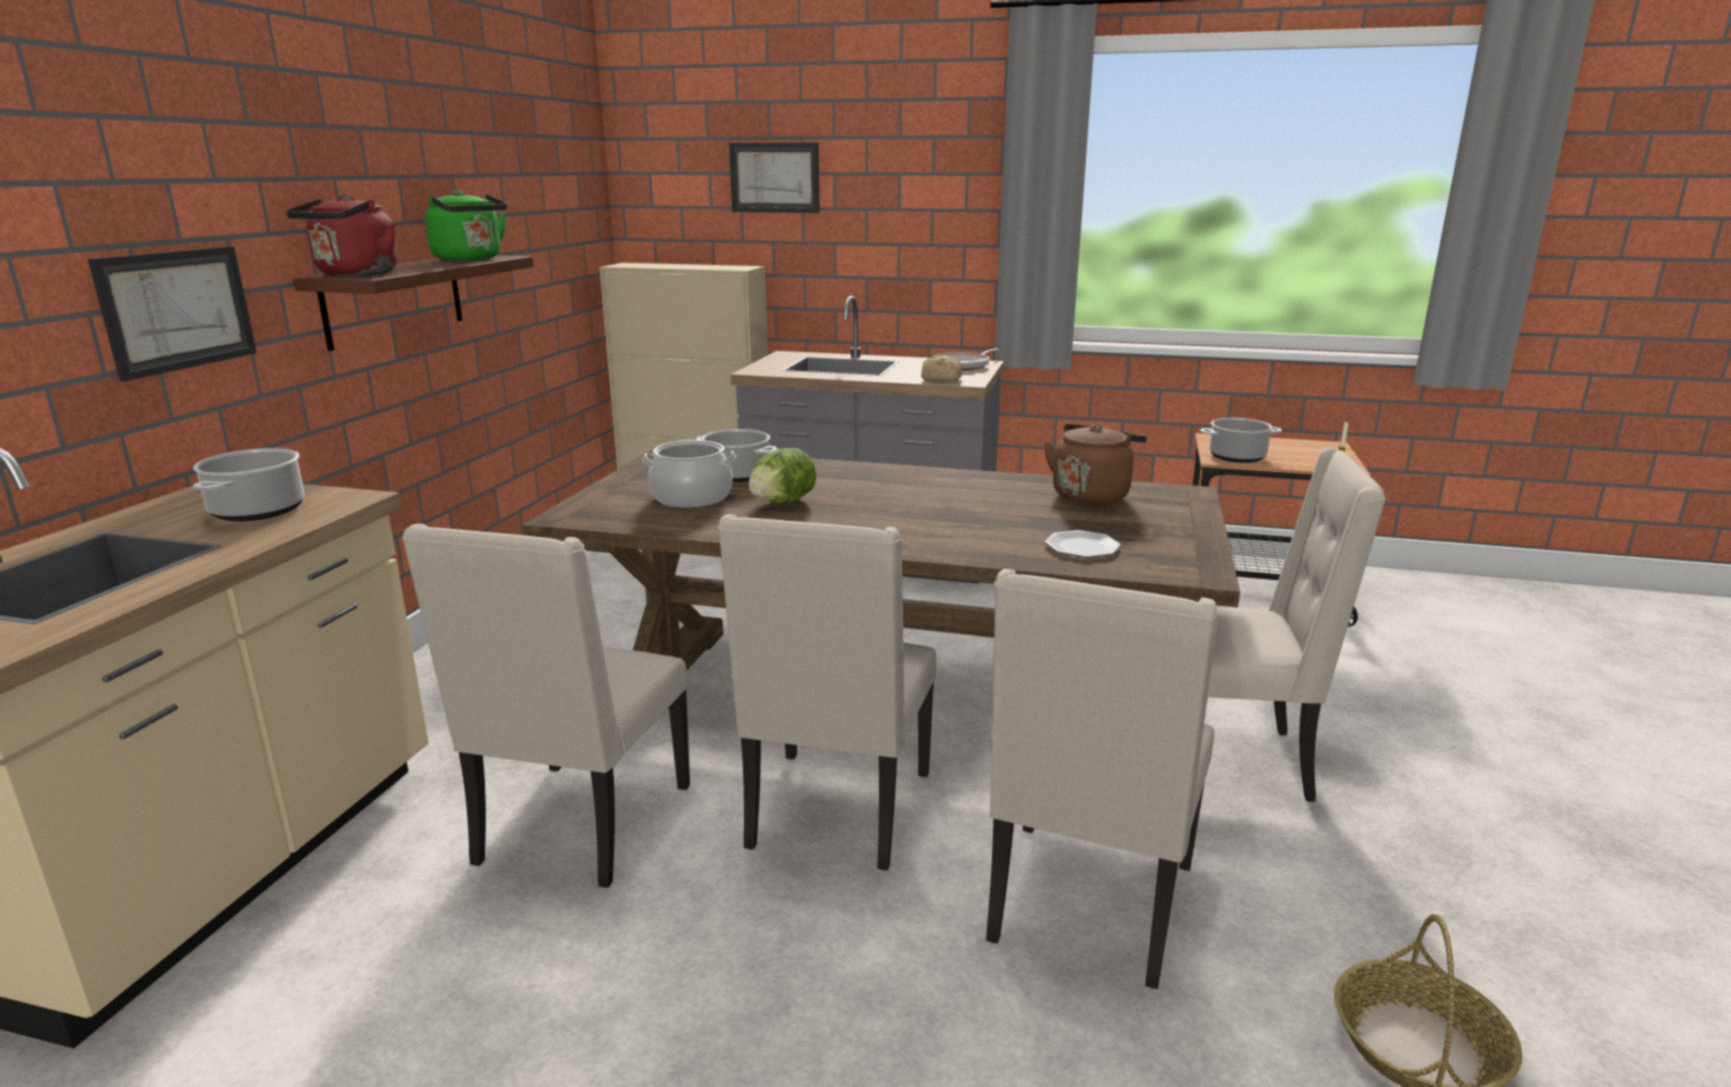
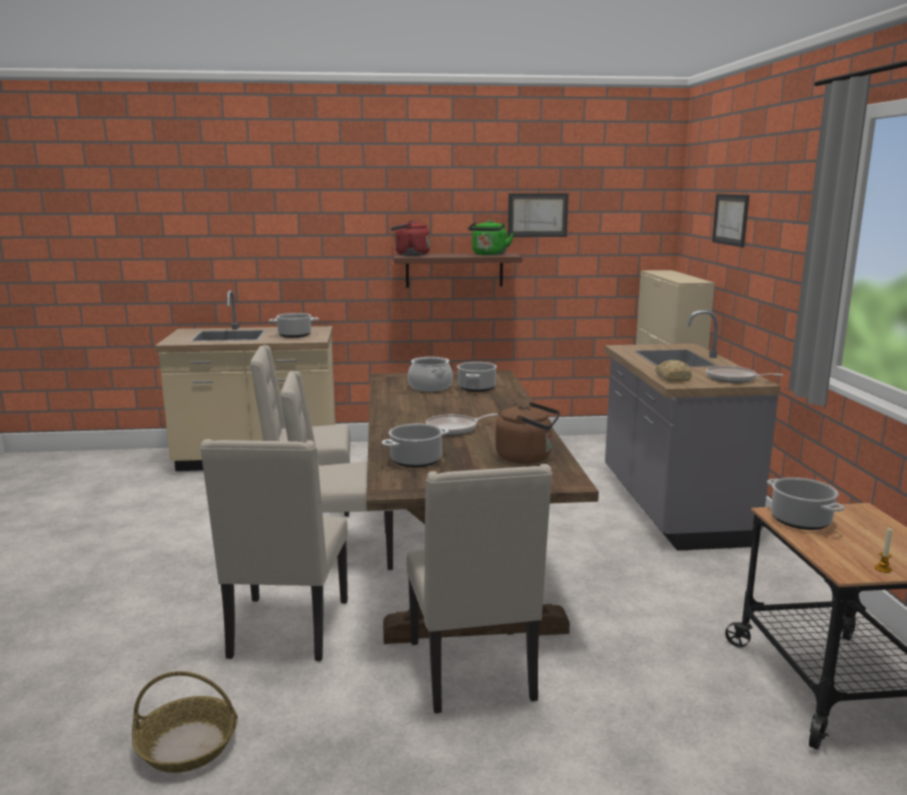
camera: 70 degrees right, 5 degrees down
picture [88,246,257,382] -> picture moved to [508,193,569,237]
lettuce [749,448,816,504] -> none
beige chair [986,569,1218,989] -> beige chair turned 90 degrees counterclockwise [200,439,348,661]
plate [1045,530,1121,558] -> cooking pot [381,423,449,468]
none -> frying pan [426,413,498,435]

